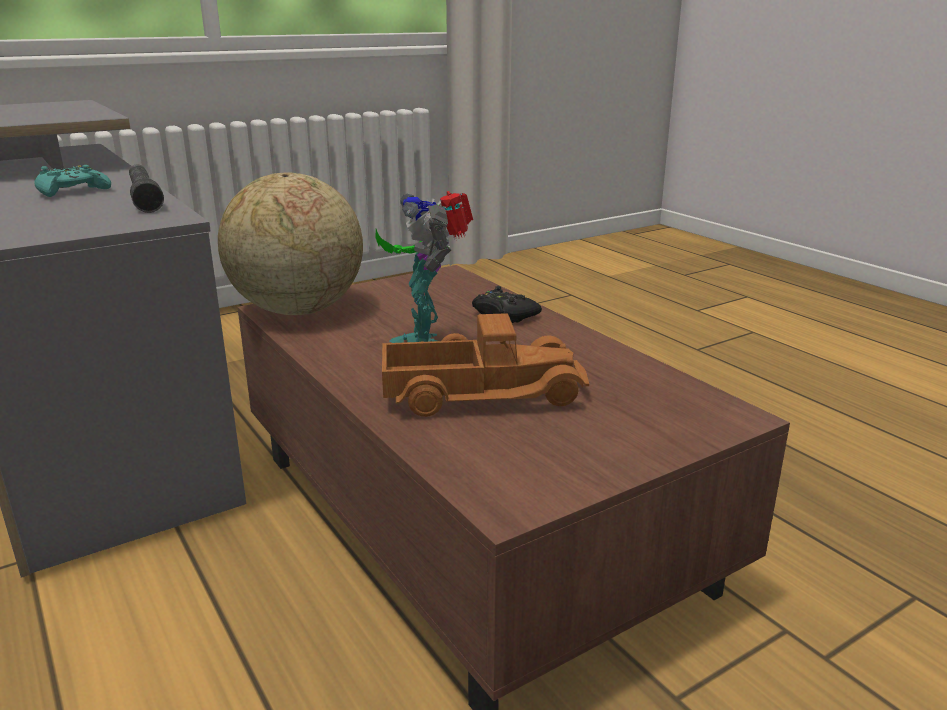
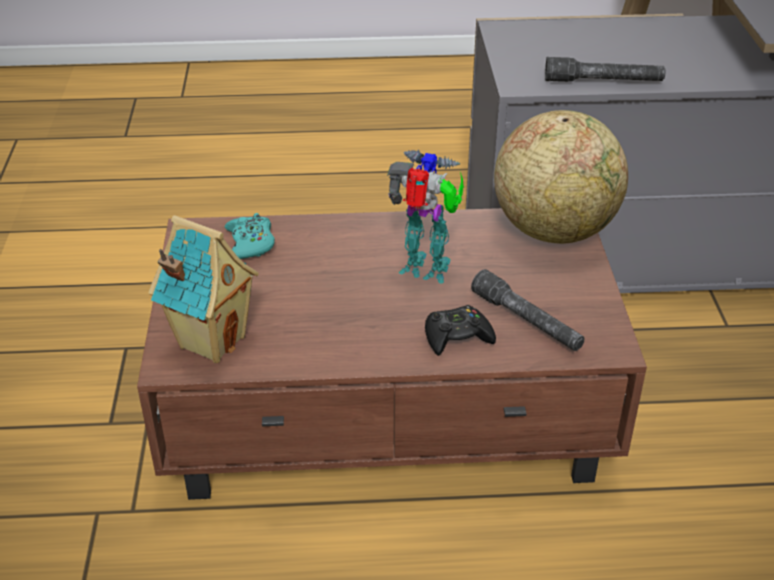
camera: 120 degrees right, 15 degrees up
turquoise game controller [34,165,111,197] -> turquoise game controller moved to [225,213,275,259]
toy truck [382,313,589,417] -> none
none -> toy house [148,215,259,363]
none -> grey flashlight [471,269,584,351]

